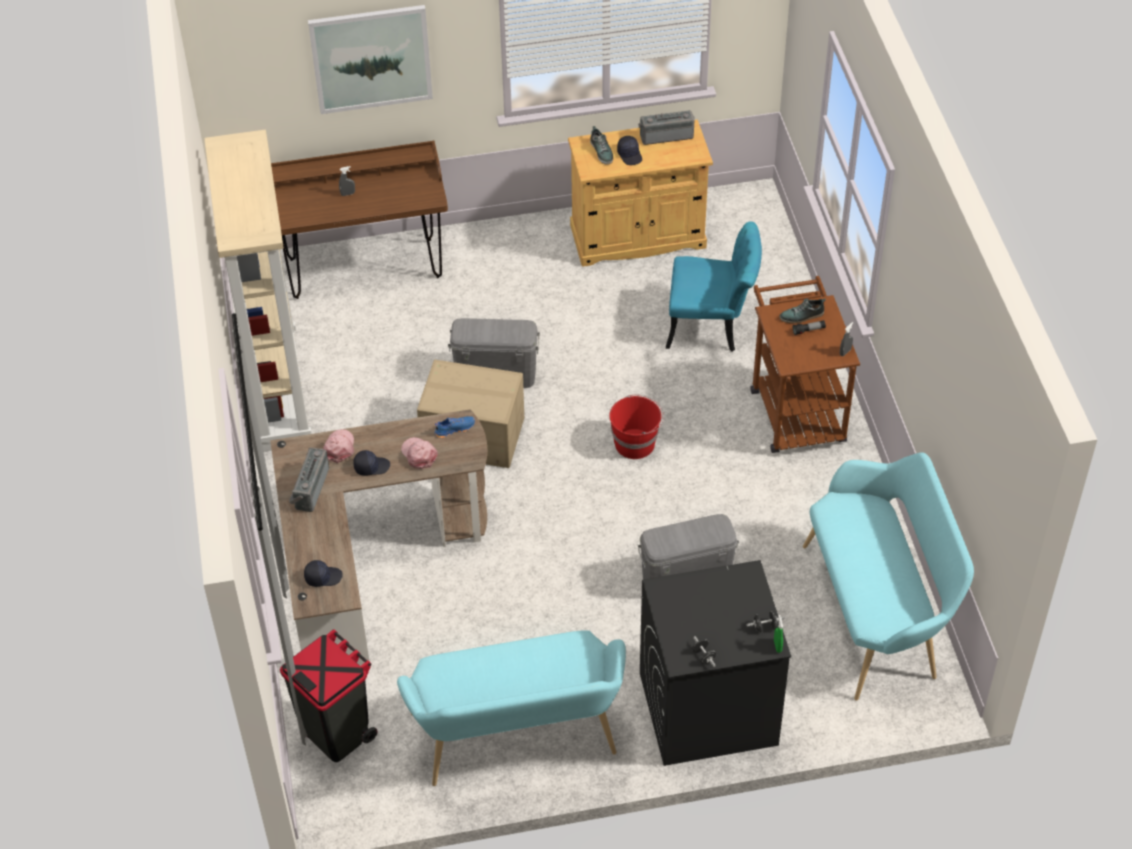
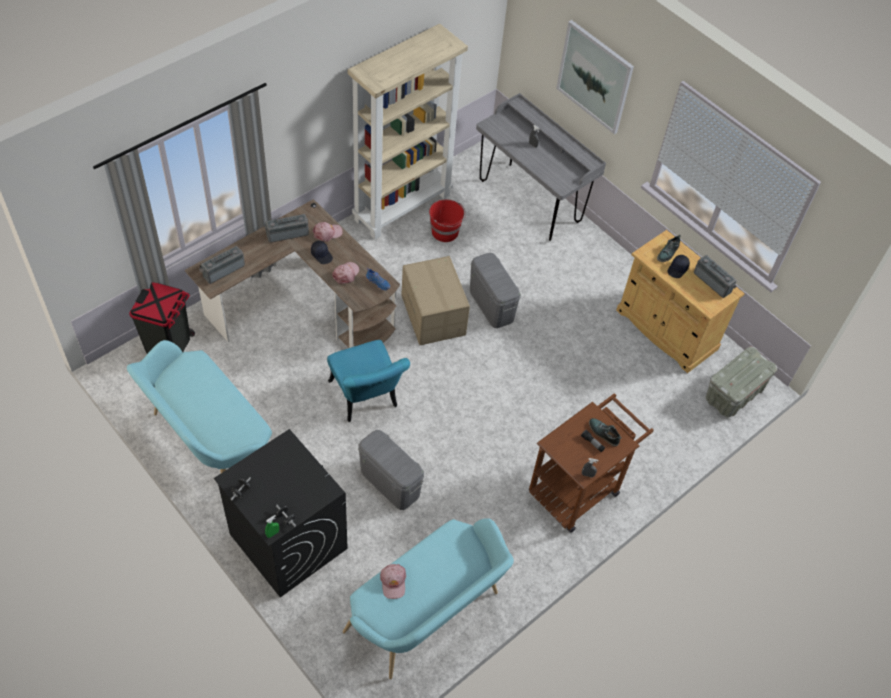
camera: 55 degrees right, 5 degrees up
brown desk [271,141,448,299] -> grey desk [476,93,606,241]
black cap [304,560,343,587] -> radio [199,246,245,284]
red bucket [609,395,664,459] -> red bucket moved to [429,199,466,242]
turquoise chair [666,221,762,352] -> turquoise chair moved to [327,340,410,422]
none -> pink cap [380,564,406,599]
none -> grey storage box [705,347,777,417]

